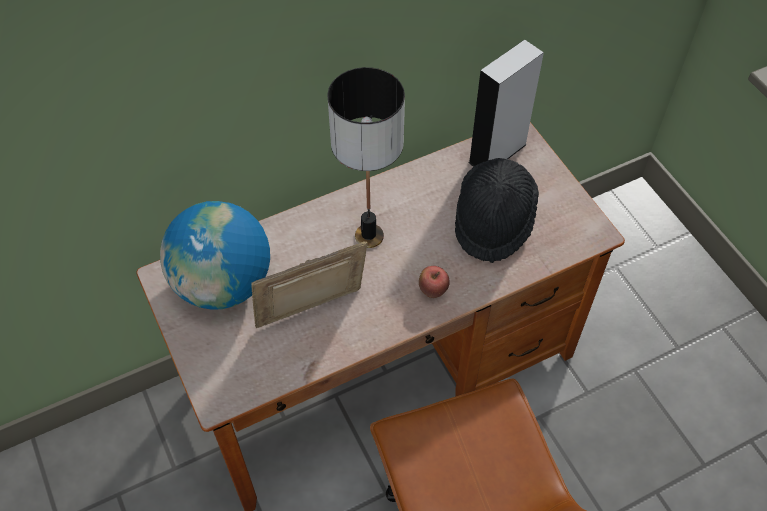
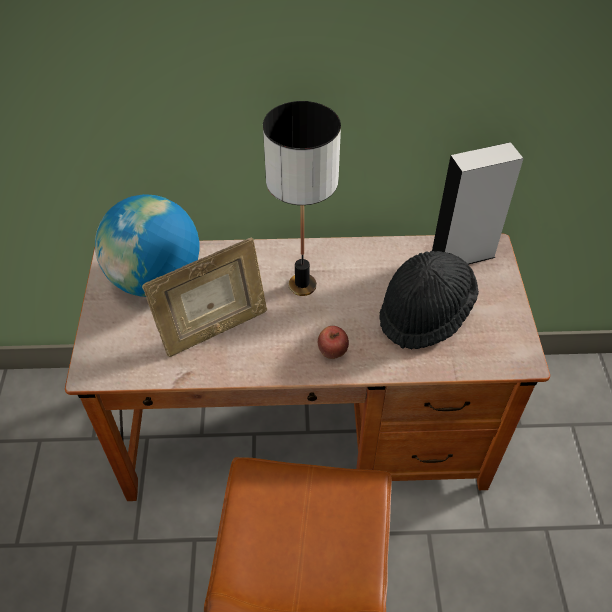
camera: 25 degrees right, 5 degrees down
picture frame [251,241,368,328] -> picture frame turned 150 degrees clockwise [142,238,267,357]

